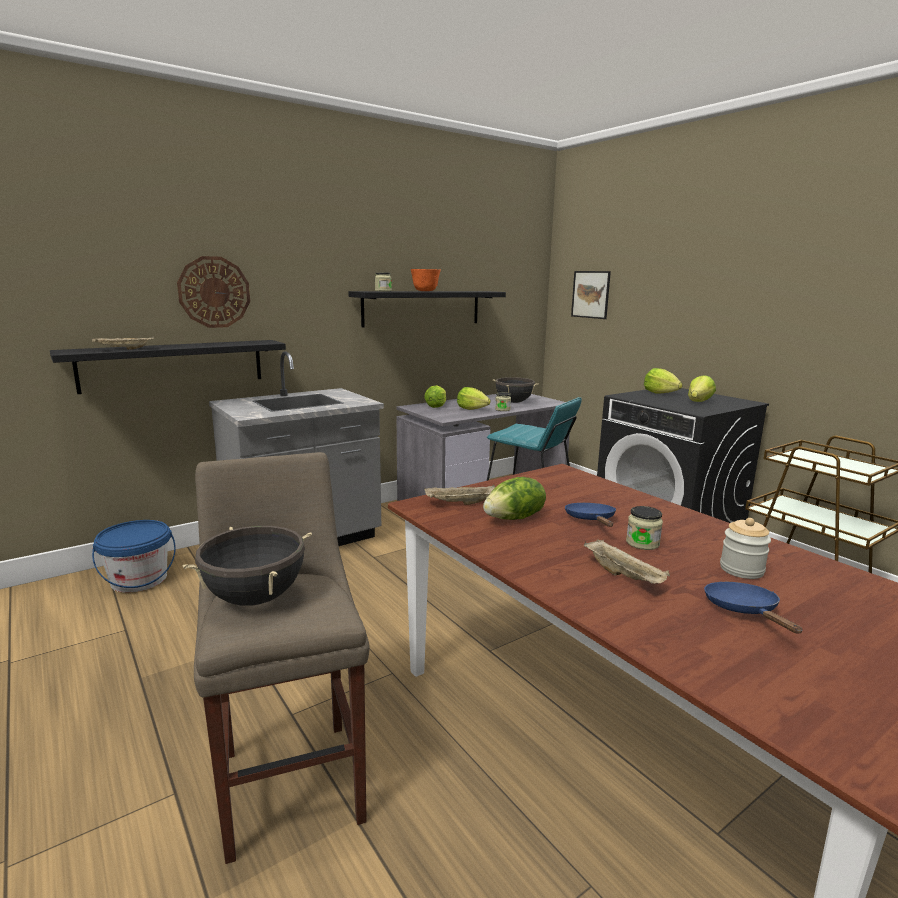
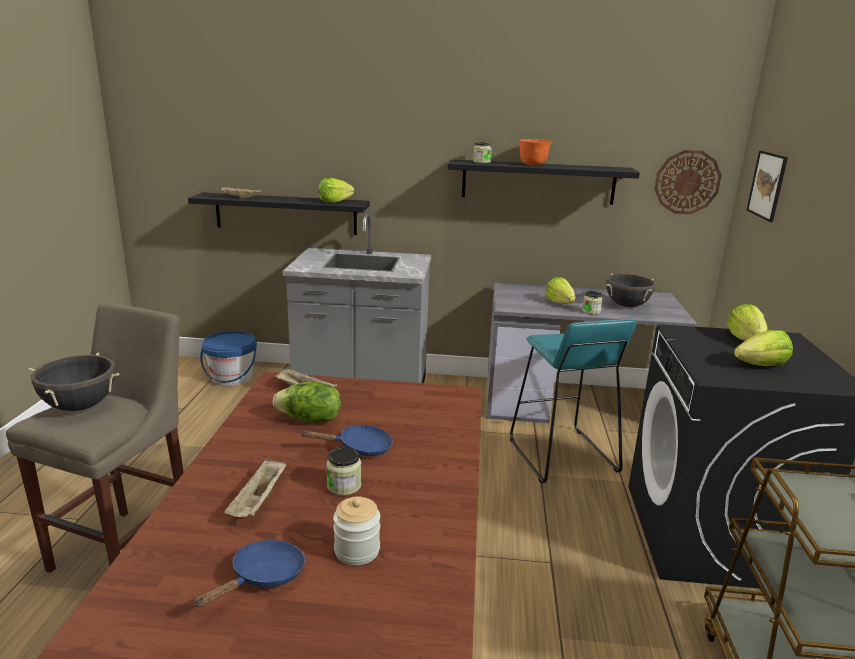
camera: 40 degrees right, 5 degrees up
wall clock [177,256,250,328] -> wall clock moved to [654,150,722,214]
lettuce [424,385,446,408] -> lettuce moved to [318,178,354,203]
blue frying pan [565,503,616,527] -> blue frying pan turned 45 degrees clockwise [301,424,393,456]

